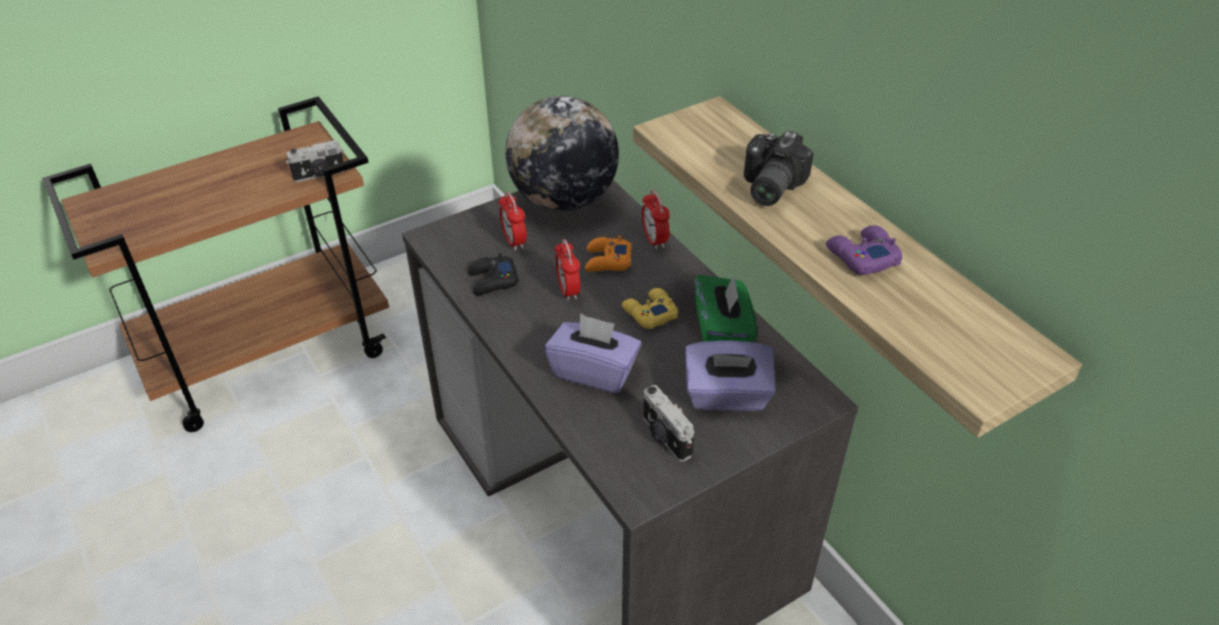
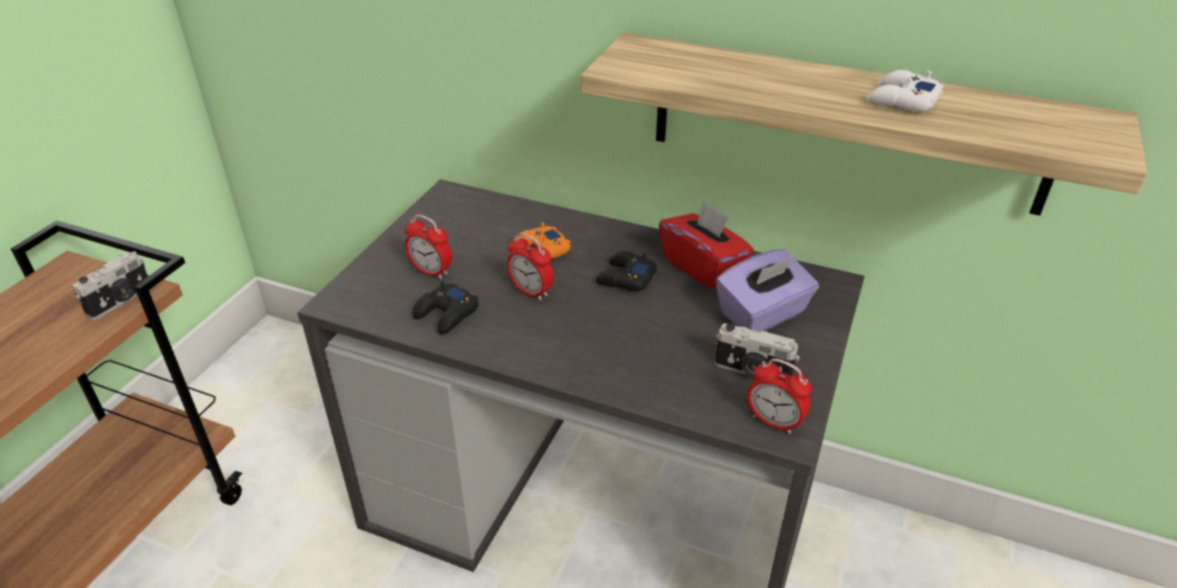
camera: 35 degrees left, 5 degrees down
globe [505,96,619,211] -> none
purple tissue box [545,313,642,393] -> none
yellow game controller [622,288,678,329] -> black game controller [596,251,657,292]
alarm clock [642,190,670,249] -> alarm clock moved to [747,358,812,434]
green tissue box [695,275,757,342] -> red tissue box [659,201,754,289]
camera [744,131,814,206] -> none
purple game controller [826,225,902,275] -> white game controller [867,70,944,112]

